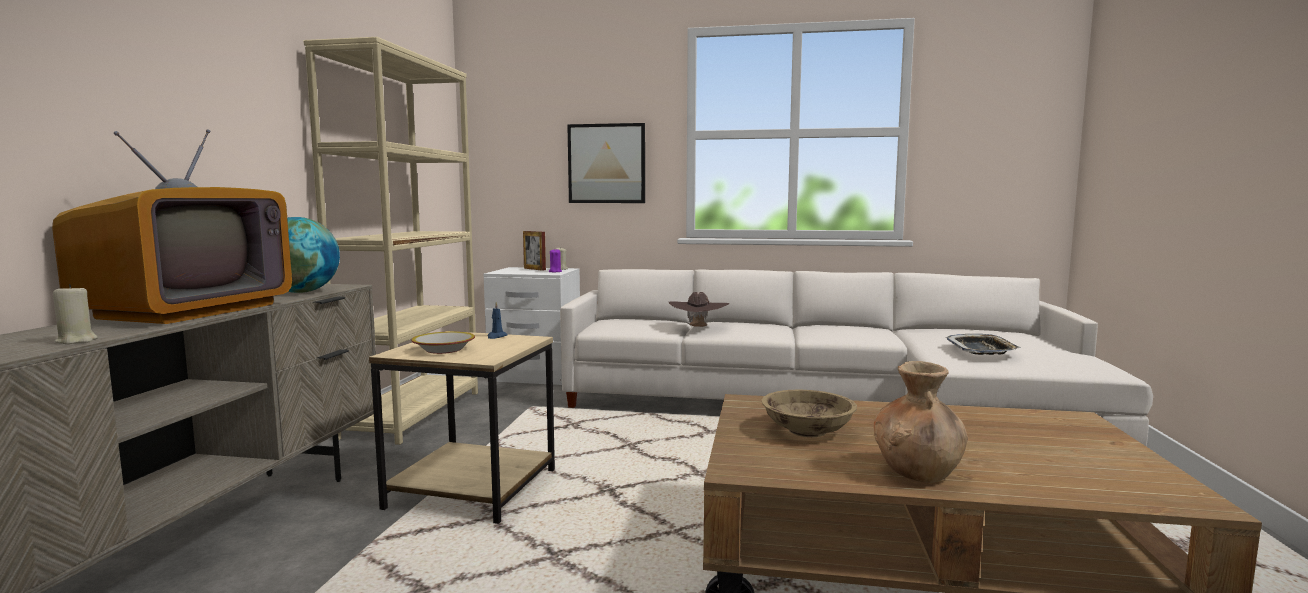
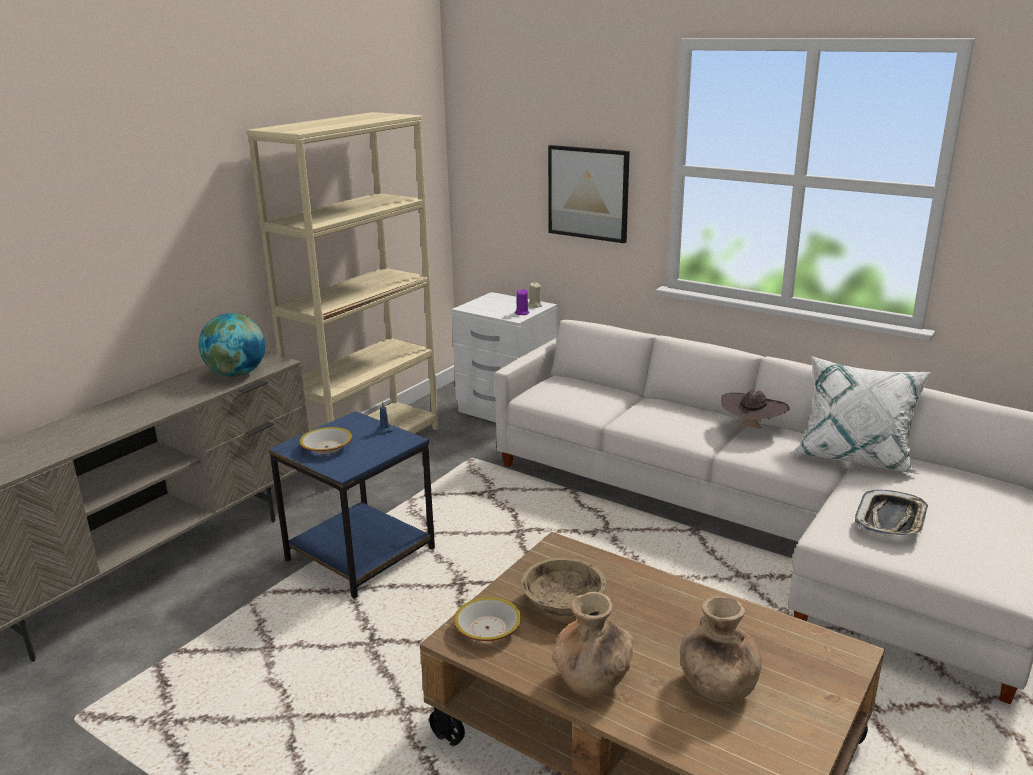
camera: 25 degrees right, 15 degrees up
television [52,129,292,324] -> none
beige candle [53,284,98,344] -> none
beige side table [369,331,555,524] -> blue side table [268,411,435,599]
picture frame [523,231,546,271] -> none
brown hat [669,292,729,327] -> brown hat moved to [721,389,790,429]
none -> bowl [454,597,521,641]
none -> brown vase [680,596,762,702]
none -> white pillow [791,356,931,474]

